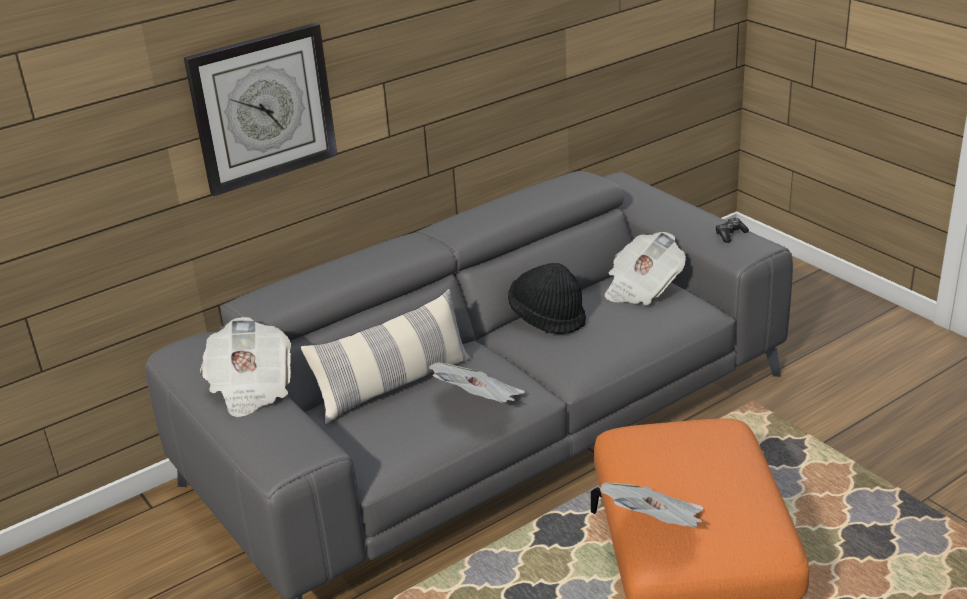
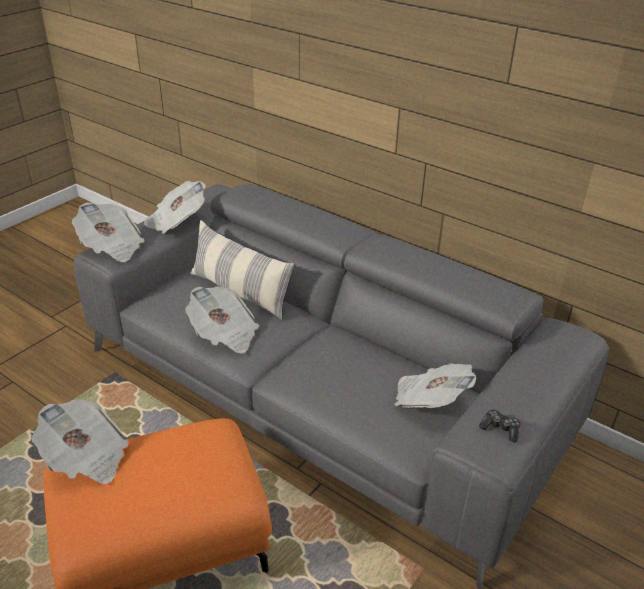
camera: 70 degrees right, 5 degrees up
wall clock [184,23,337,196] -> none
black hat [508,263,586,334] -> none
none -> newspaper [72,202,145,262]

